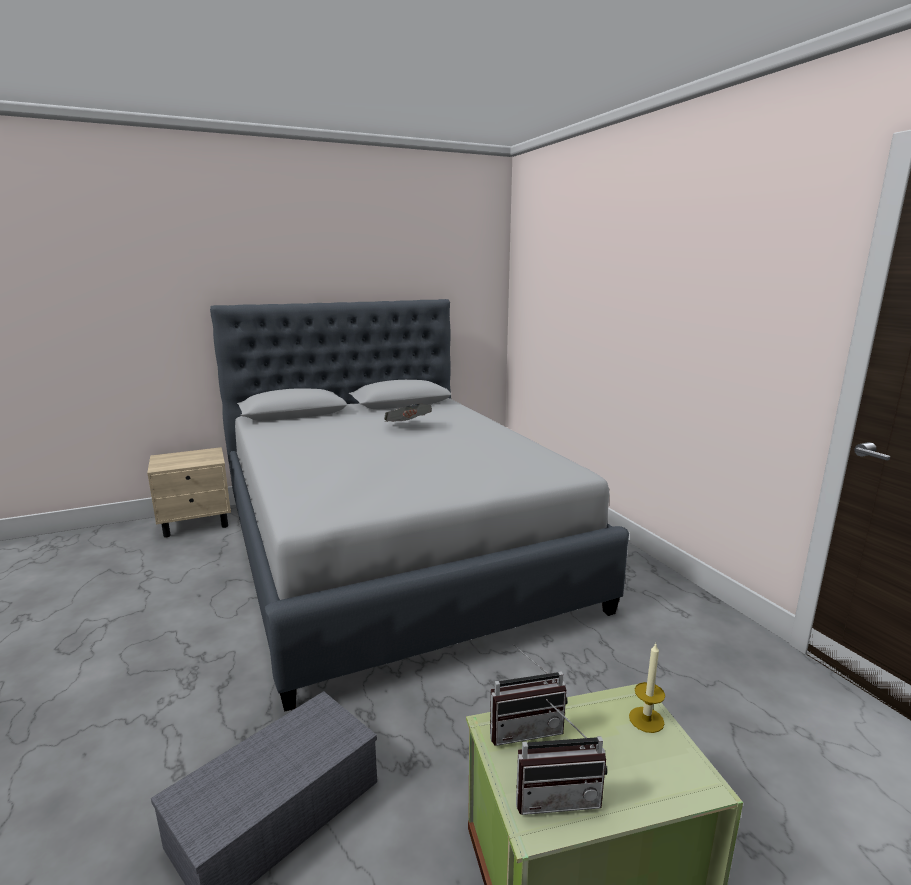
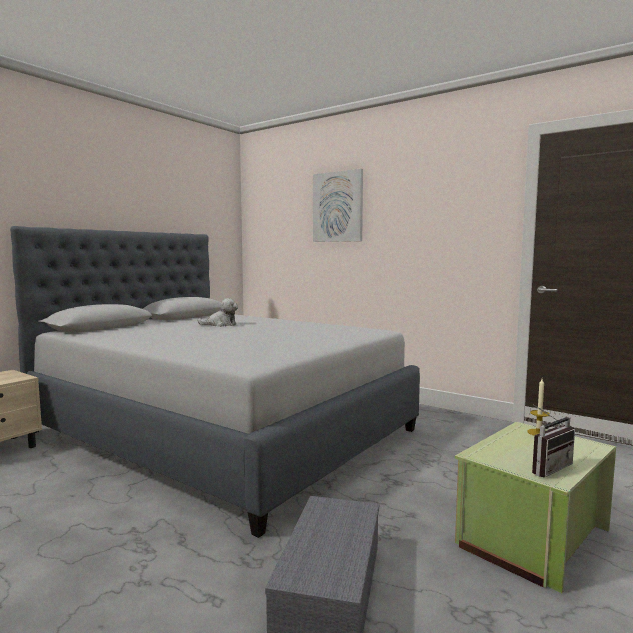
camera: 30 degrees left, 10 degrees down
newspaper [384,403,432,422] -> plush toy [197,298,238,327]
radio [490,644,567,746] -> none
none -> picture [313,169,363,242]

